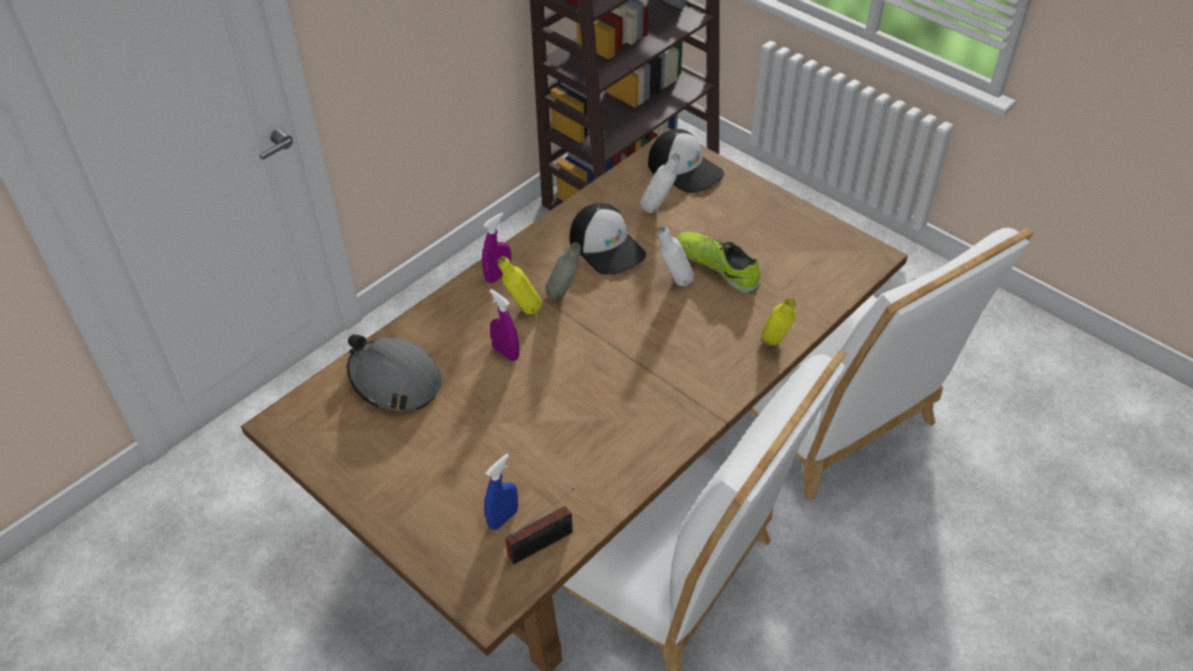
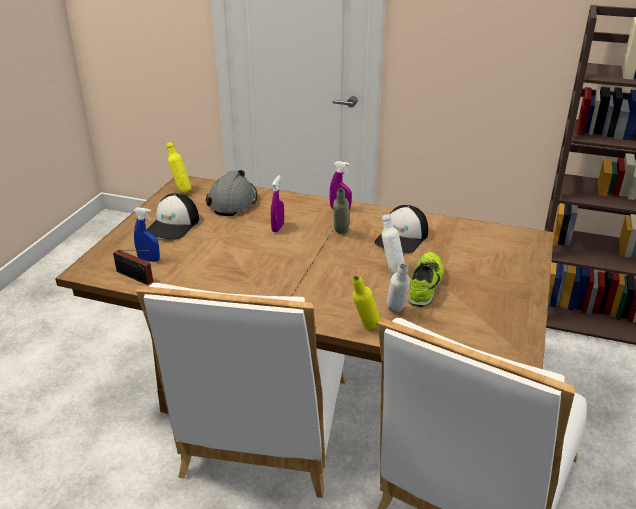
camera: 65 degrees right, 15 degrees down
yellow bottle [497,256,542,315] -> yellow bottle moved to [166,142,192,193]
white bottle [641,153,680,213] -> white bottle moved to [386,263,410,312]
cap [648,129,724,193] -> cap moved to [147,193,199,239]

